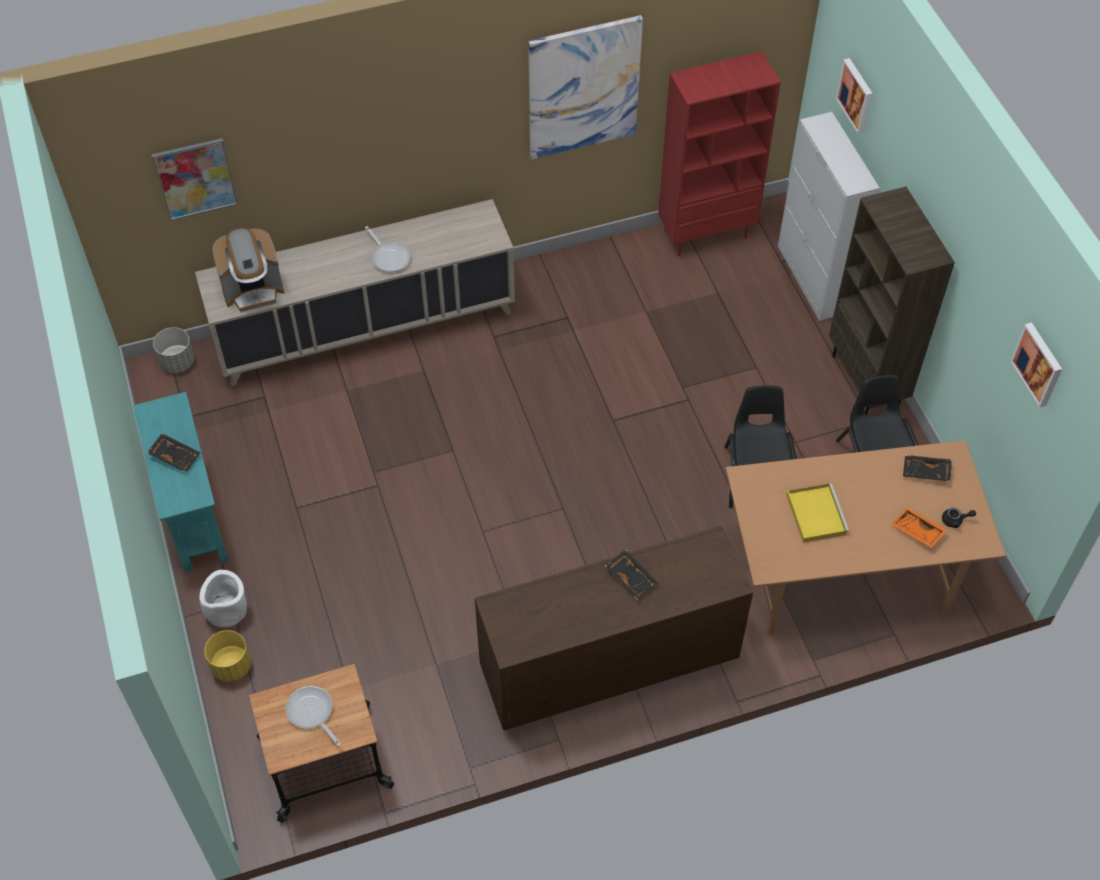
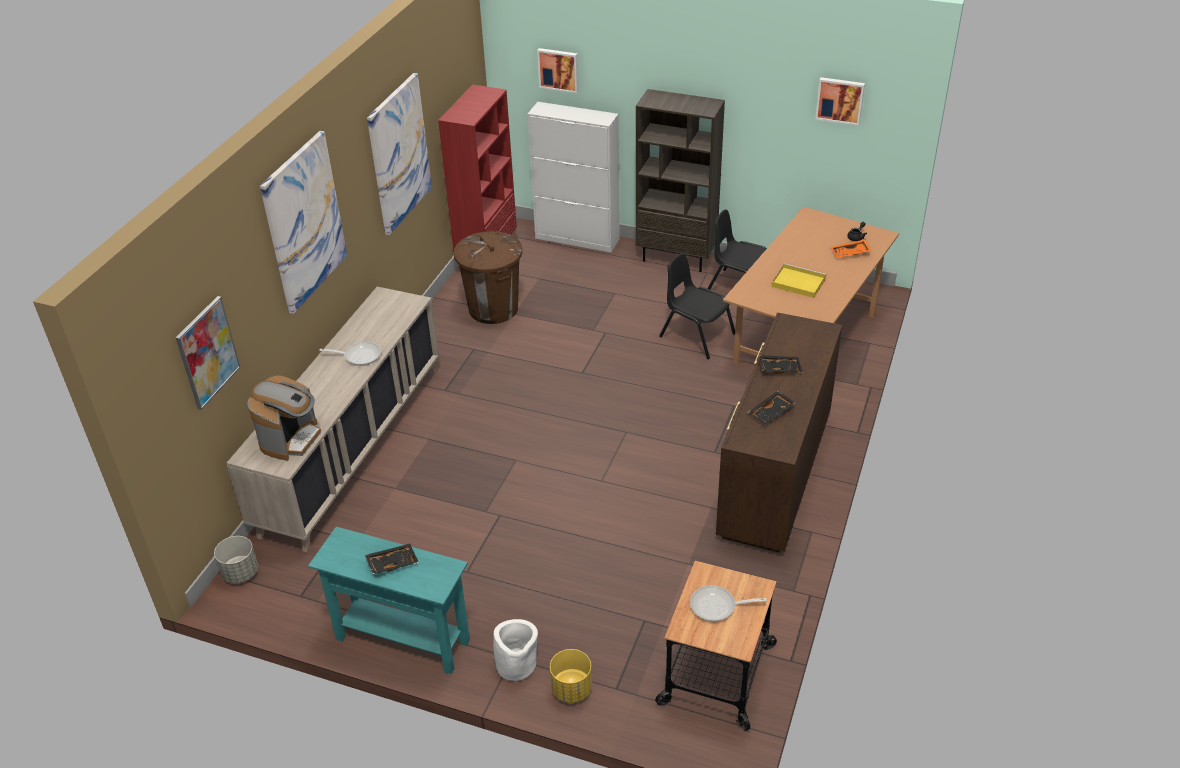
camera: 50 degrees left, 15 degrees down
black tray [903,455,952,481] -> black tray moved to [747,391,795,425]
none -> picture [260,131,347,314]
none -> brown trash can [454,231,522,324]

